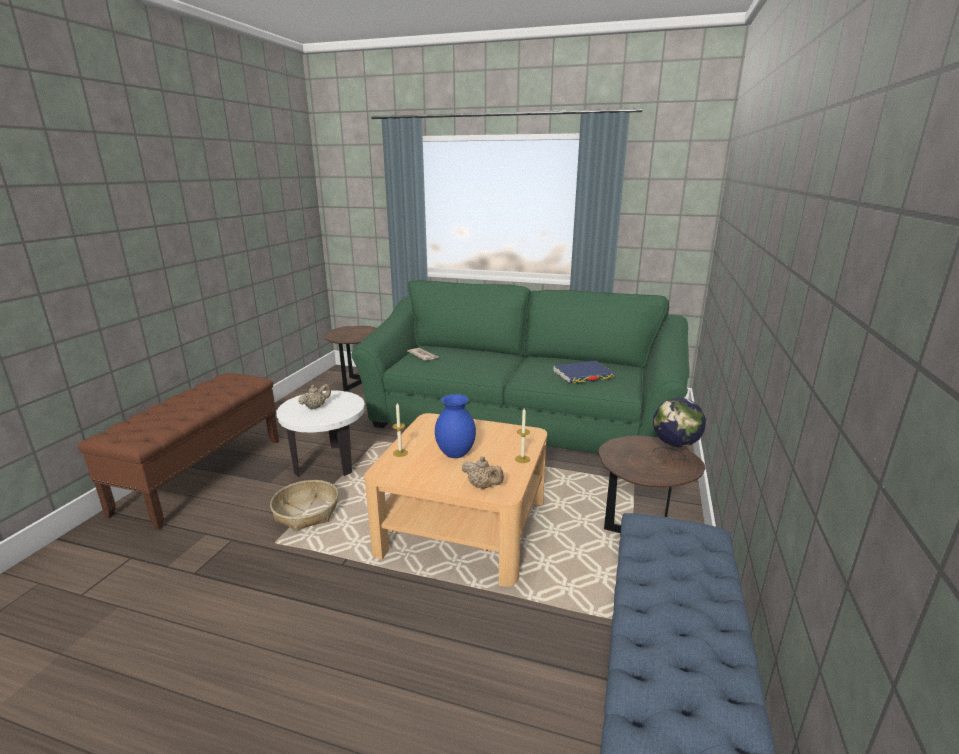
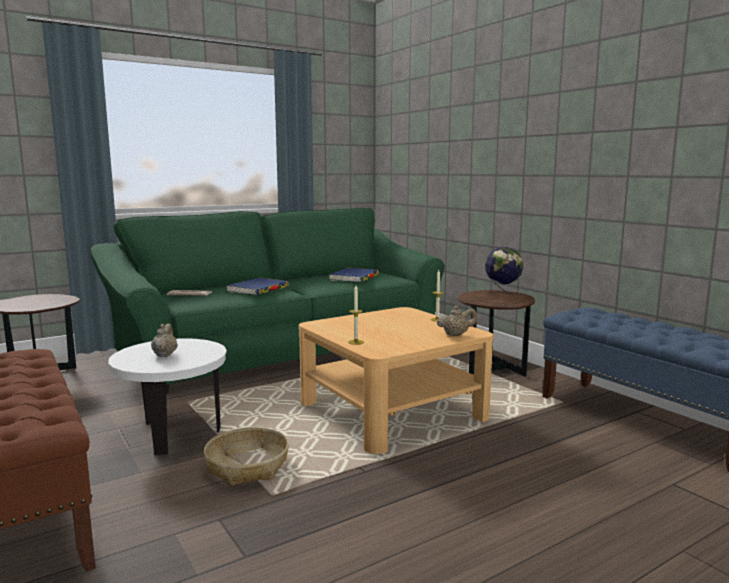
camera: 50 degrees left, 10 degrees down
blue vase [435,394,476,458] -> none
none -> blue book [226,277,289,295]

